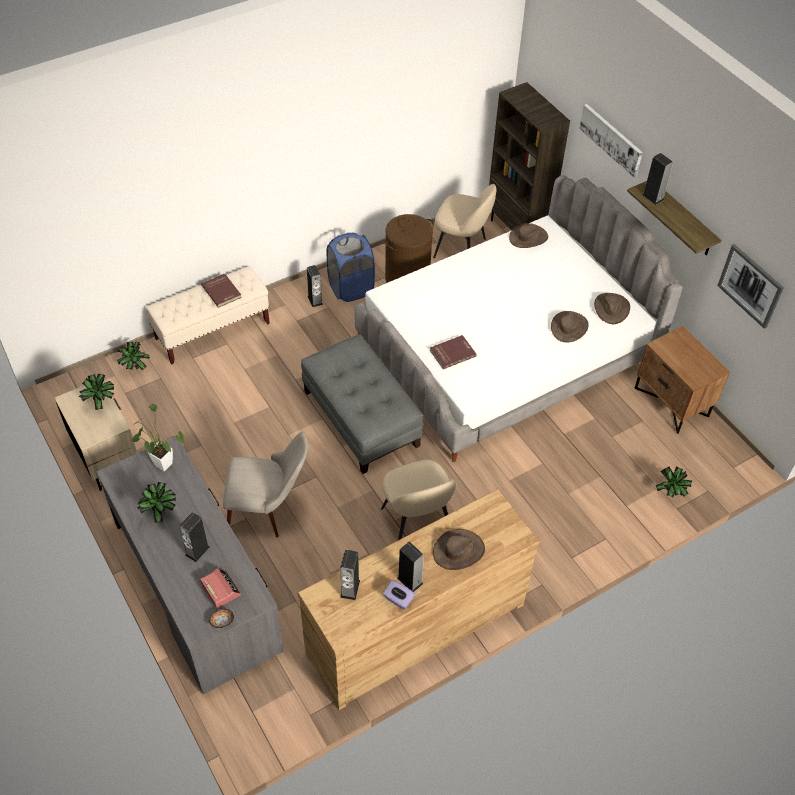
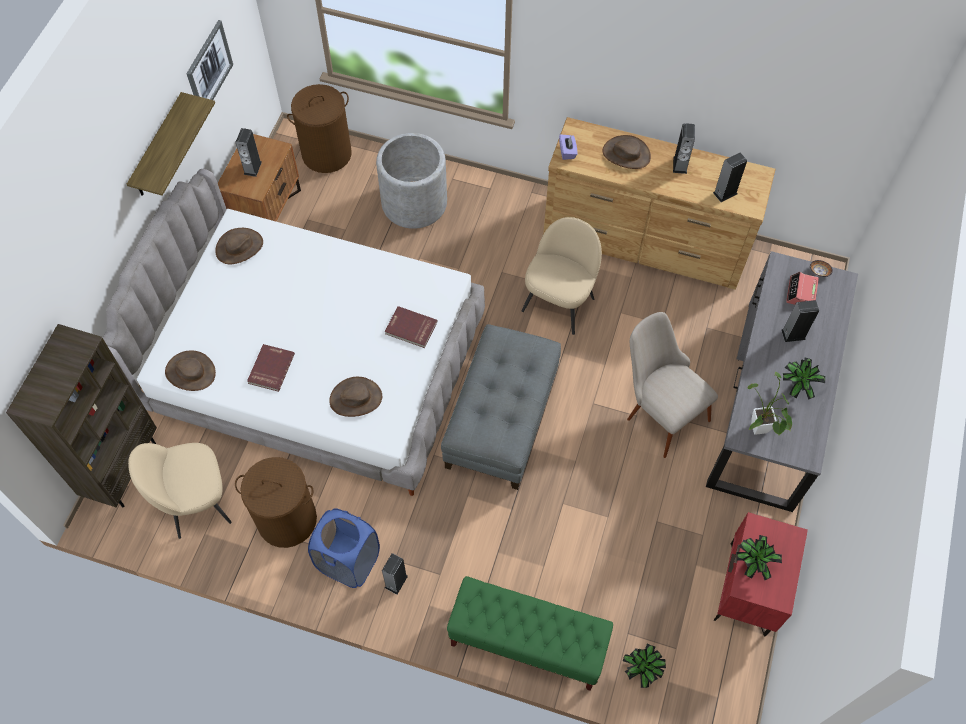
camera: 130 degrees left, 10 degrees up
beige nightstand [54,382,137,491] -> red nightstand [714,512,808,637]
beige bench [146,266,270,365] -> green bench [447,576,613,691]
red book [201,273,242,308] -> red book moved to [247,344,295,392]
purple tissue box [383,580,415,610] -> purple tissue box moved to [559,134,577,160]
beige chair [433,184,496,258] -> beige chair turned 90 degrees counterclockwise [128,443,231,539]
brown hat [551,311,589,342] -> brown hat moved to [329,377,382,417]
picture [579,104,643,177] -> none
speaker [642,153,673,205] -> speaker moved to [235,128,262,177]
potted plant [656,467,692,497] -> none
none -> brown laundry basket [287,84,352,173]
none -> grey planter [376,133,447,229]

